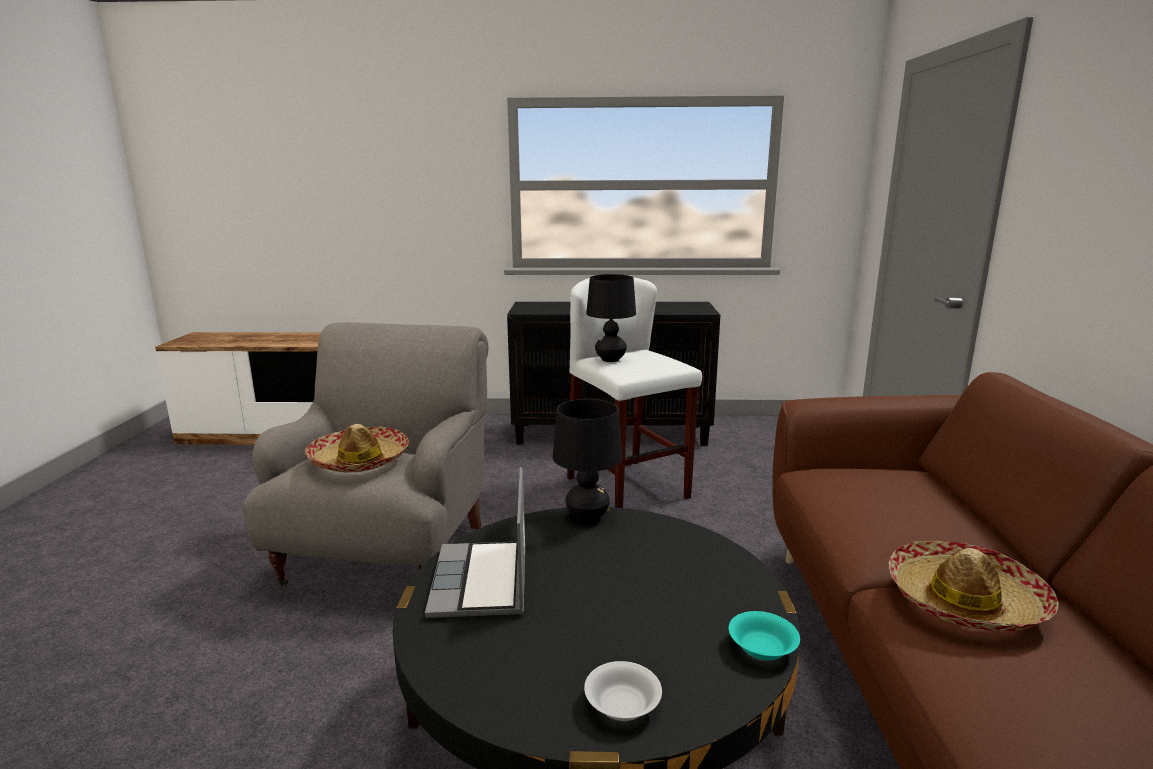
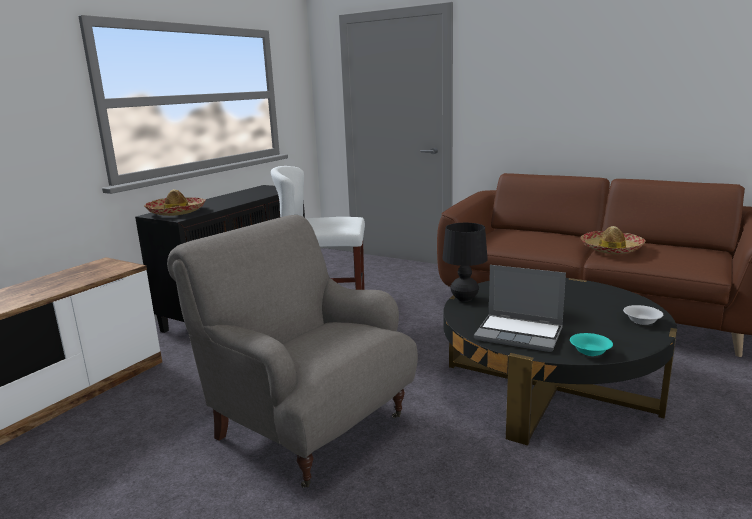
camera: 60 degrees left, 0 degrees up
hat [305,424,409,473] -> hat moved to [144,189,206,216]
black table lamp [586,274,636,362] -> none
turquoise bowl [729,611,800,660] -> turquoise bowl moved to [570,333,613,356]

